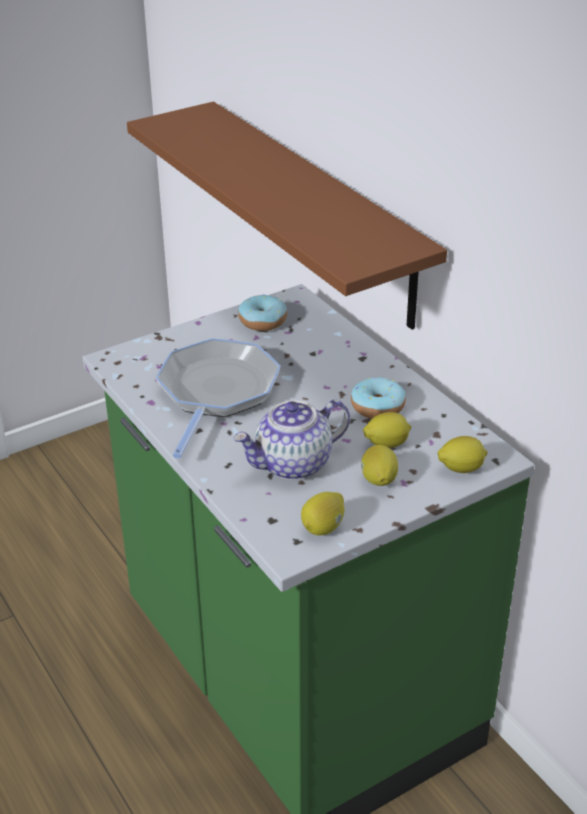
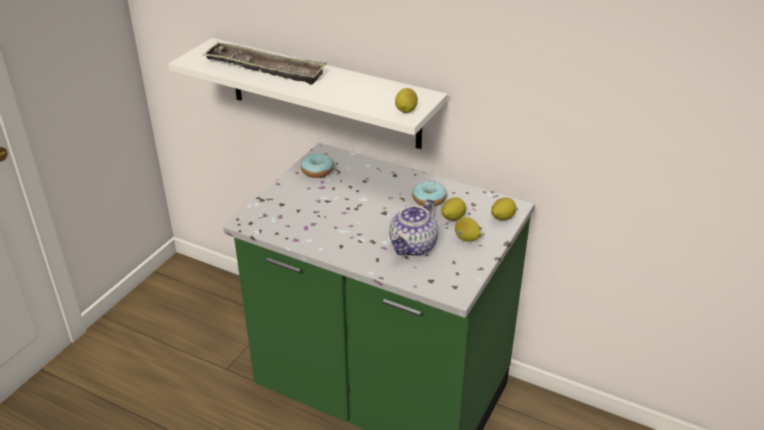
camera: 30 degrees left, 0 degrees up
brown shelf [127,102,447,329] -> white shelf [168,38,448,149]
frying pan [156,338,281,459] -> none
lemon [301,492,344,535] -> lemon moved to [395,88,418,113]
none -> tray [202,42,327,85]

